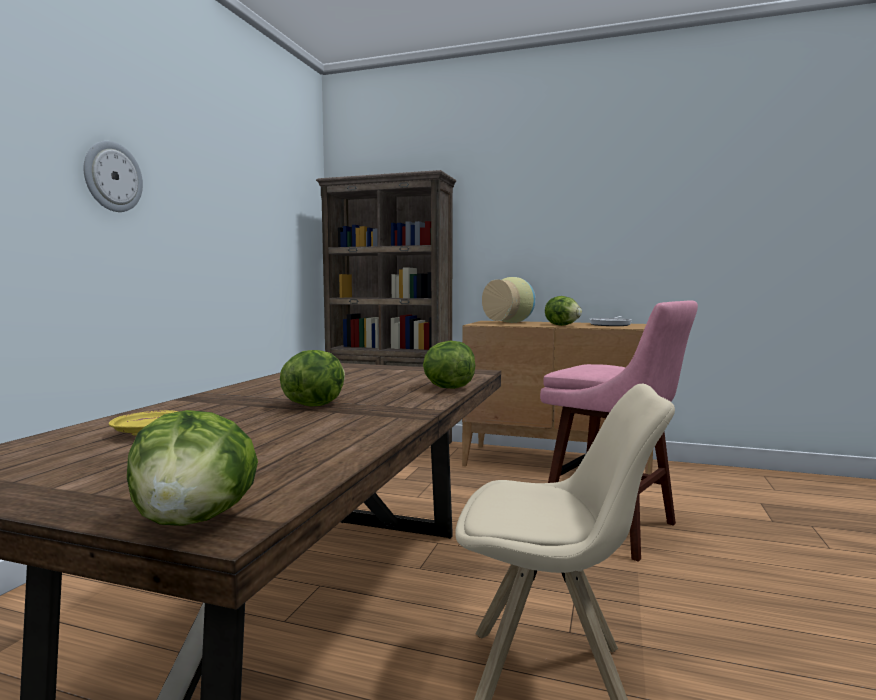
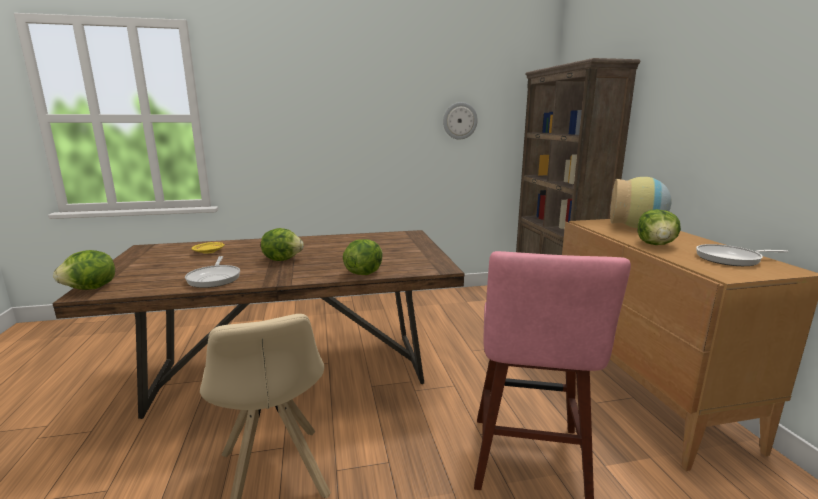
camera: 60 degrees right, 10 degrees up
wall clock [84,141,143,212] -> wall clock moved to [443,102,478,140]
none -> frying pan [185,256,240,288]

